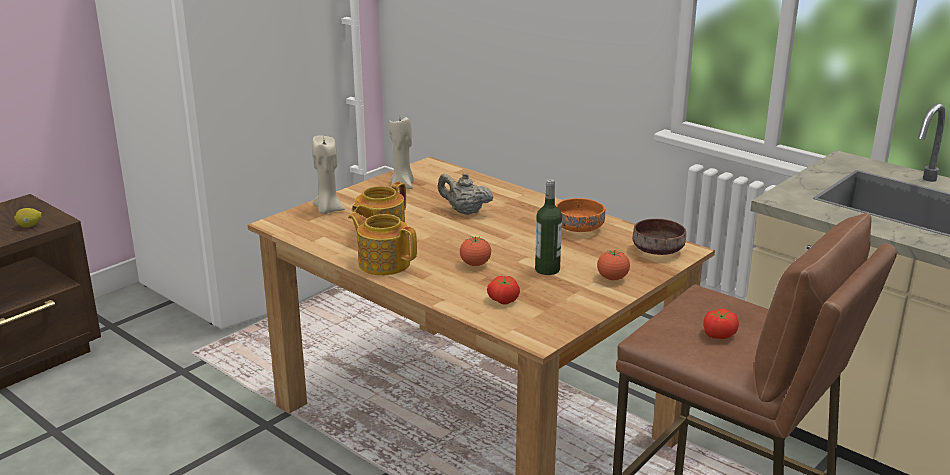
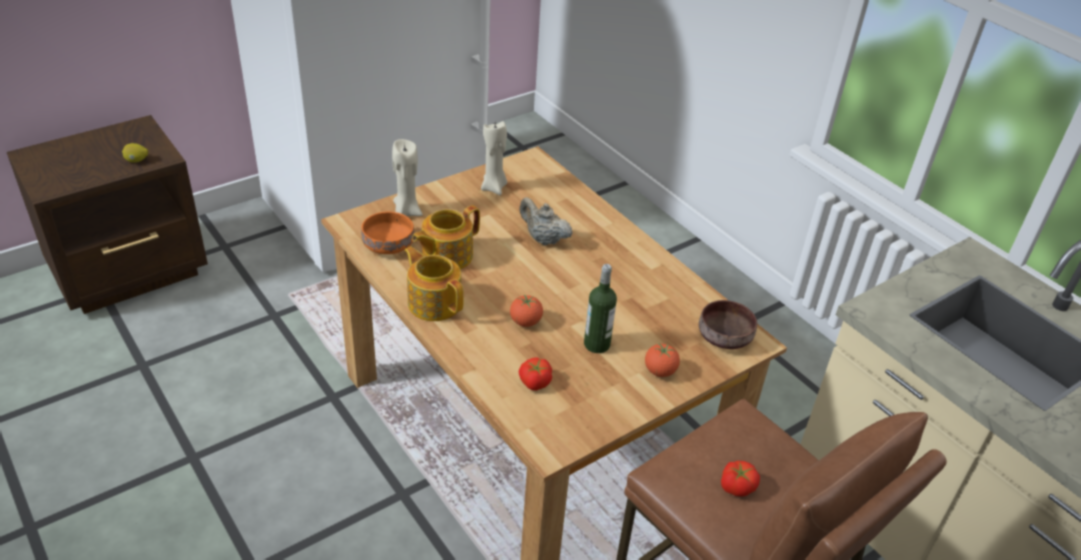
camera: 10 degrees right, 15 degrees up
orange bowl [556,198,605,232] -> orange bowl moved to [361,212,414,254]

